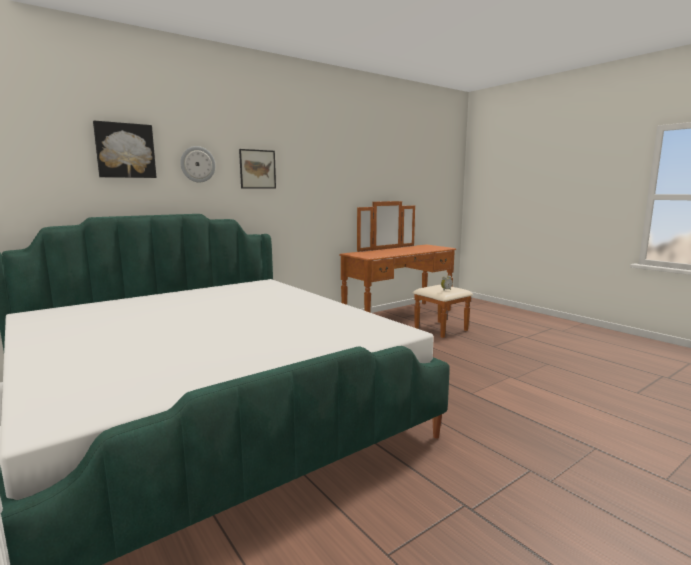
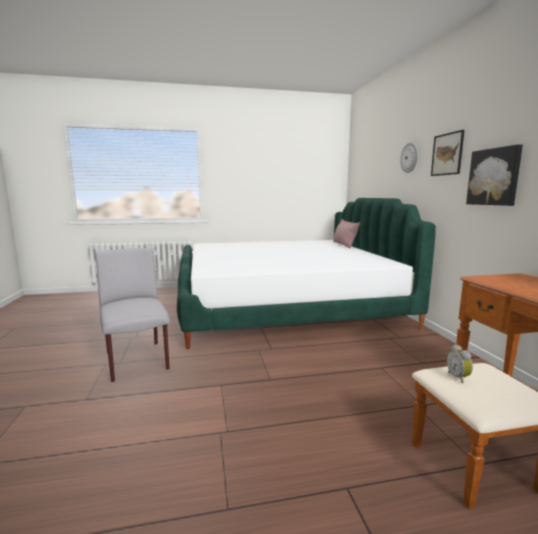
camera: 115 degrees right, 0 degrees up
picture [93,121,157,178] -> picture moved to [466,144,523,206]
none -> grey chair [95,248,170,382]
none -> pink pillow [333,219,360,249]

